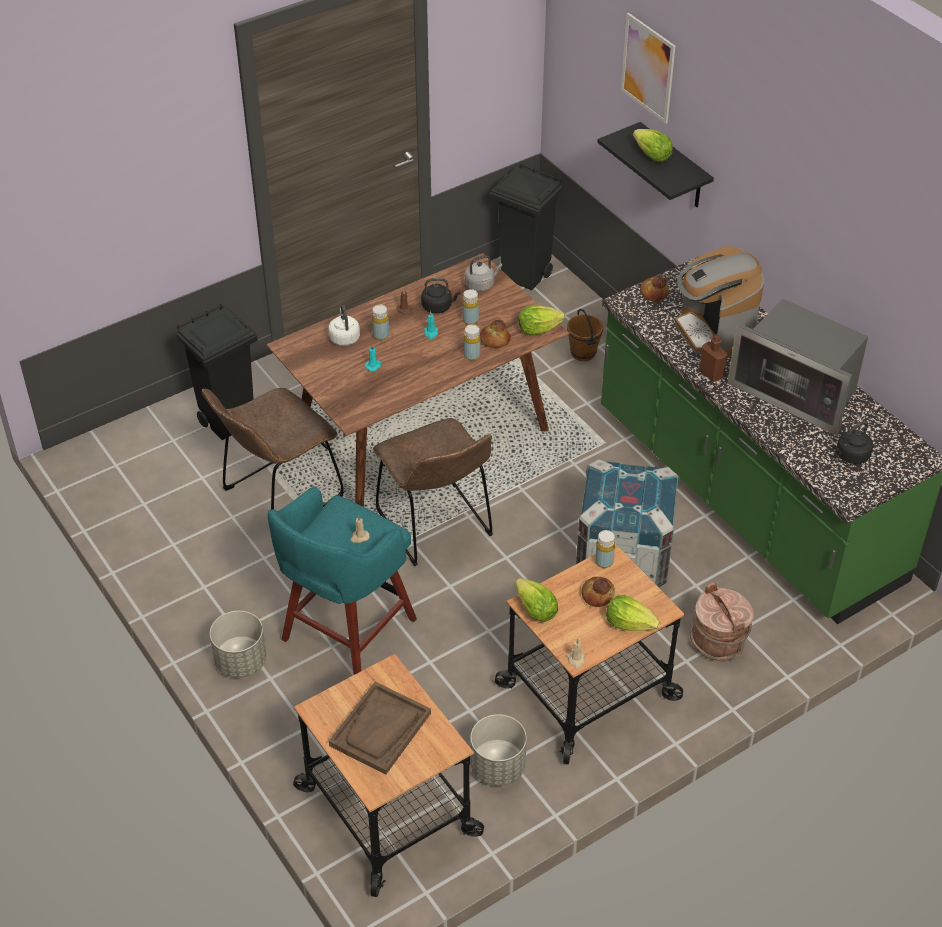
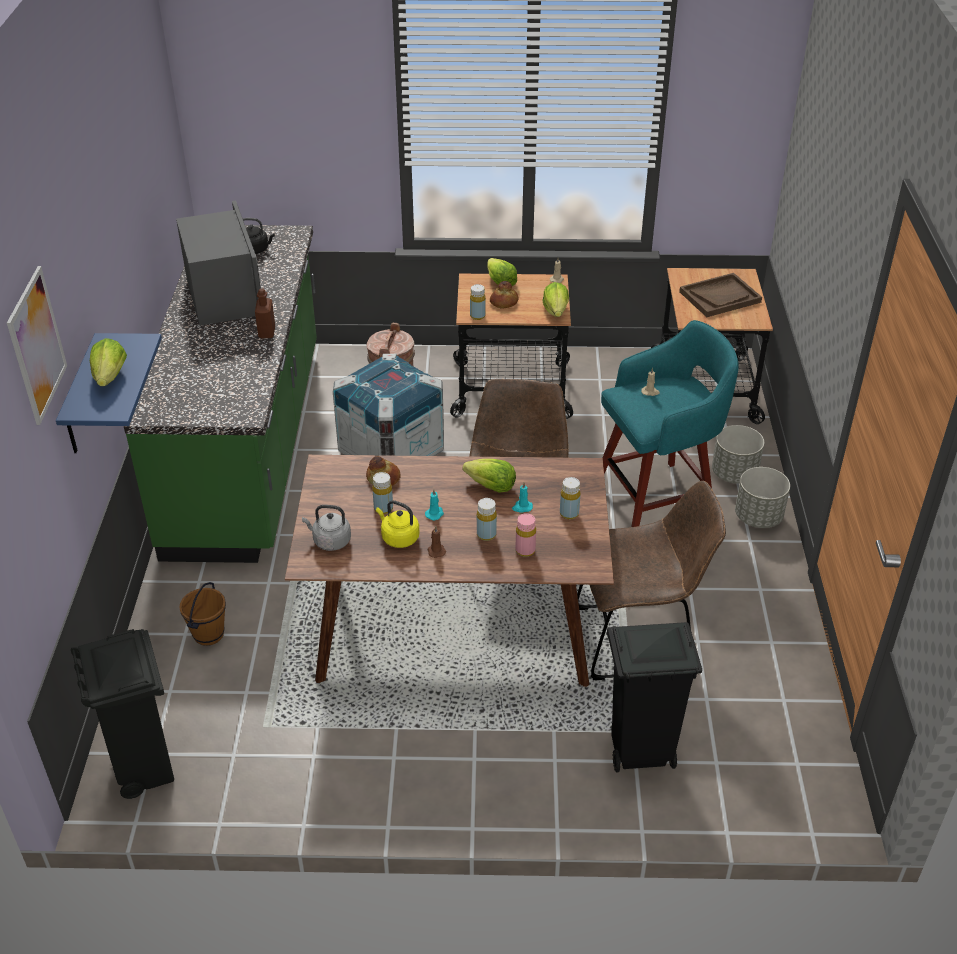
camera: 145 degrees left, 5 degrees down
white kettle [328,305,360,346] -> pink bottle [515,513,536,557]
black kettle [421,278,461,313] -> yellow kettle [376,500,419,548]
yellow bottle [464,324,480,361] -> yellow bottle moved to [560,477,580,520]
grey planter [470,714,527,786] -> grey planter moved to [712,425,764,484]
lettuce [518,306,565,335] -> lettuce moved to [463,459,516,493]
black shelf [597,122,714,207] -> blue shelf [56,333,162,453]
bread [640,275,669,302] -> none
coffee machine [675,246,764,357] -> none

